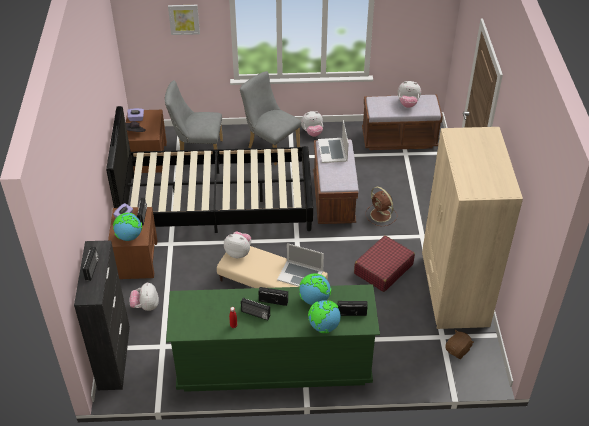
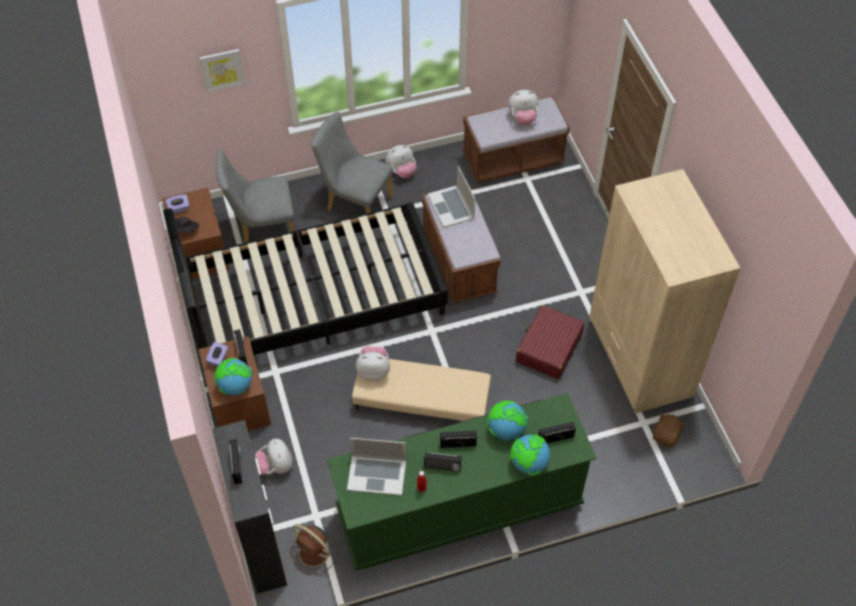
camera: 15 degrees left, 10 degrees up
laptop [277,243,324,287] -> laptop moved to [347,438,406,496]
brown fan [366,187,397,226] -> brown fan moved to [291,524,338,575]

